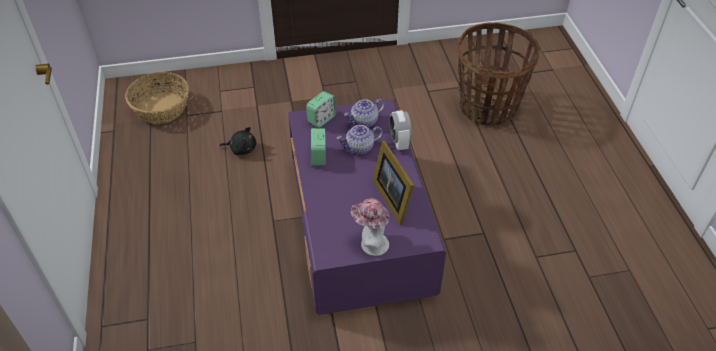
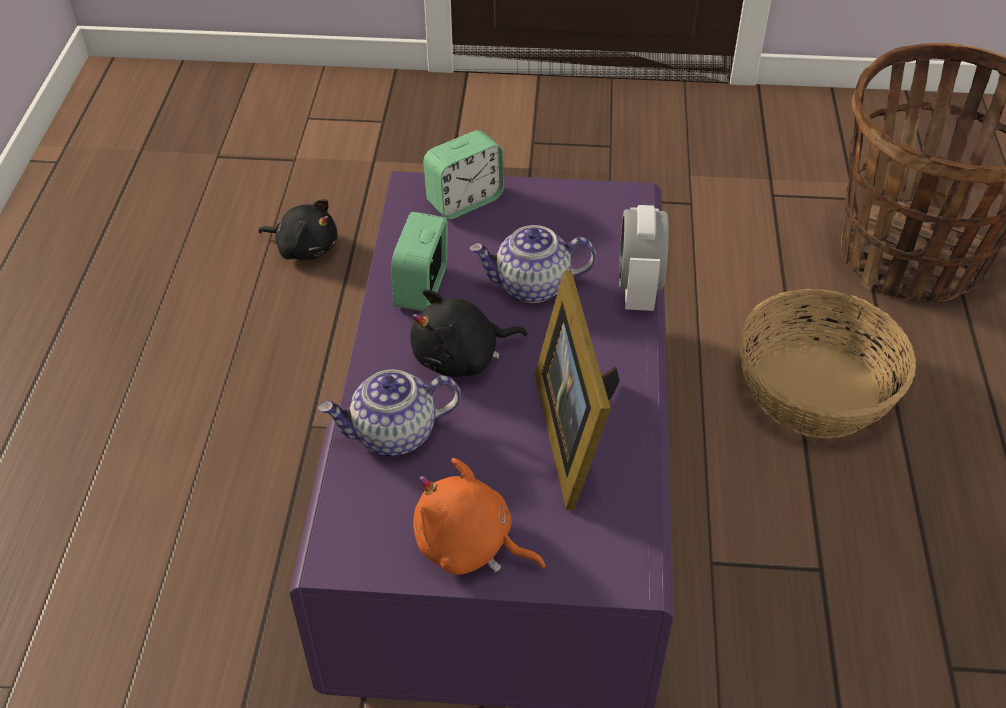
camera: 15 degrees right, 0 degrees up
basket [125,72,189,124] -> basket moved to [739,289,916,438]
teapot [344,99,385,128] -> teapot moved to [319,369,461,456]
hat [351,198,390,256] -> orange plush toy [413,458,546,575]
none -> black plush toy [410,289,528,377]

